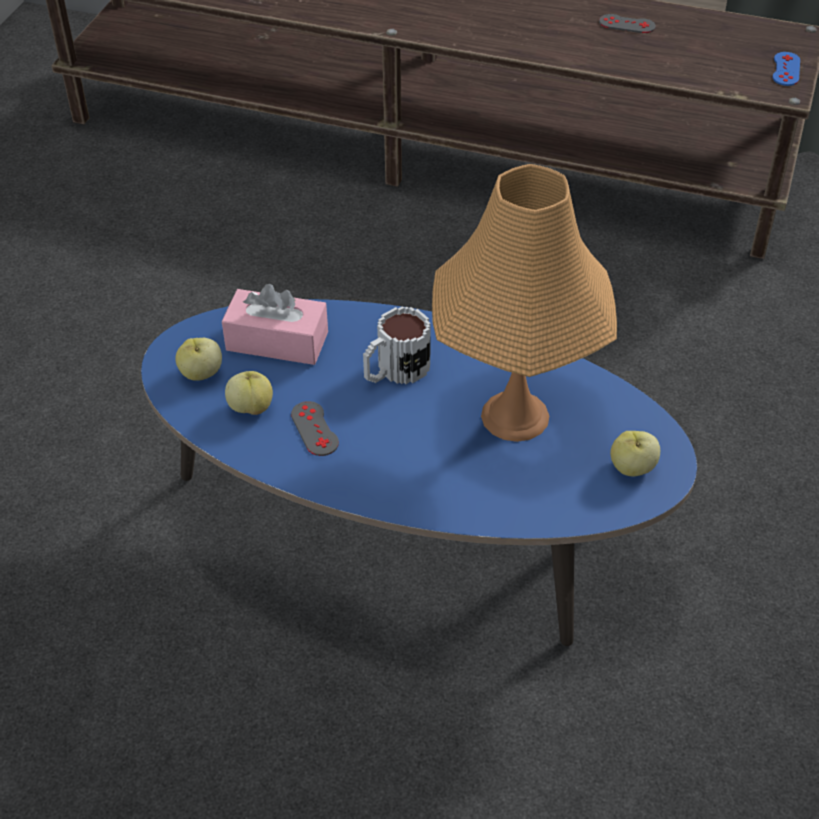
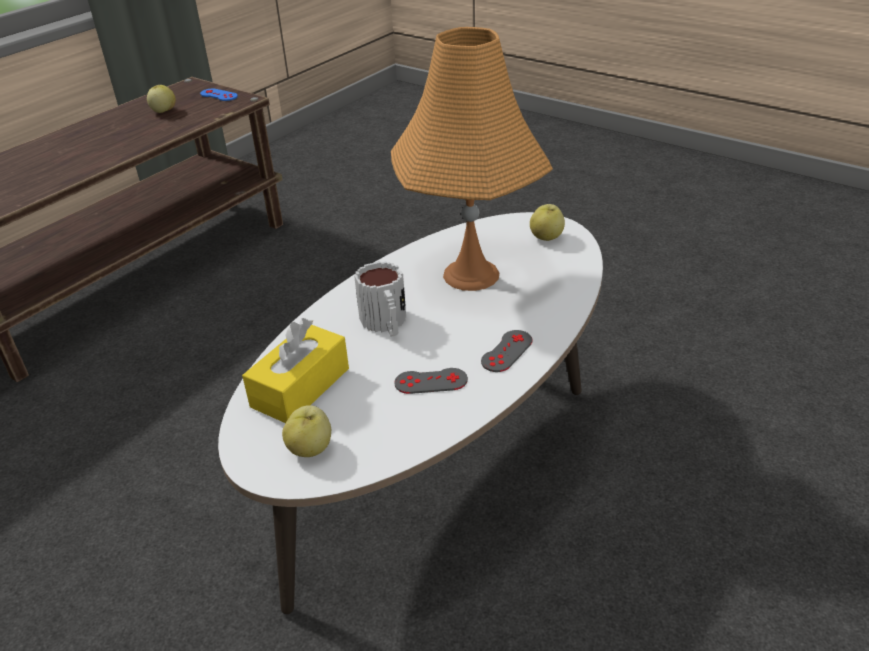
camera: 70 degrees left, 10 degrees down
blue coffee table [141,299,697,646] -> white coffee table [218,212,603,614]
pink tissue box [222,284,328,365] -> yellow tissue box [242,318,349,423]
apple [225,371,273,415] -> apple moved to [147,85,176,113]
grey game controller [599,14,656,33] -> grey game controller moved to [481,330,533,372]

